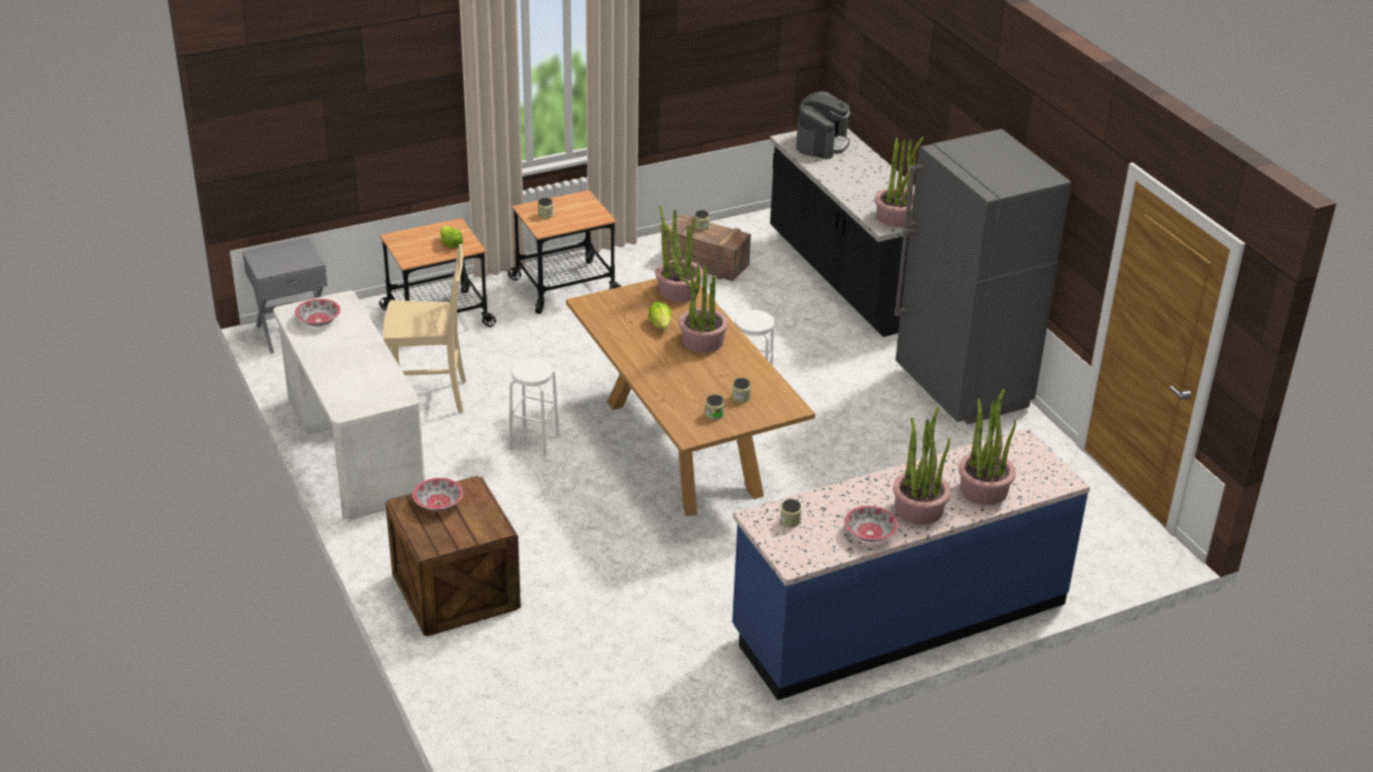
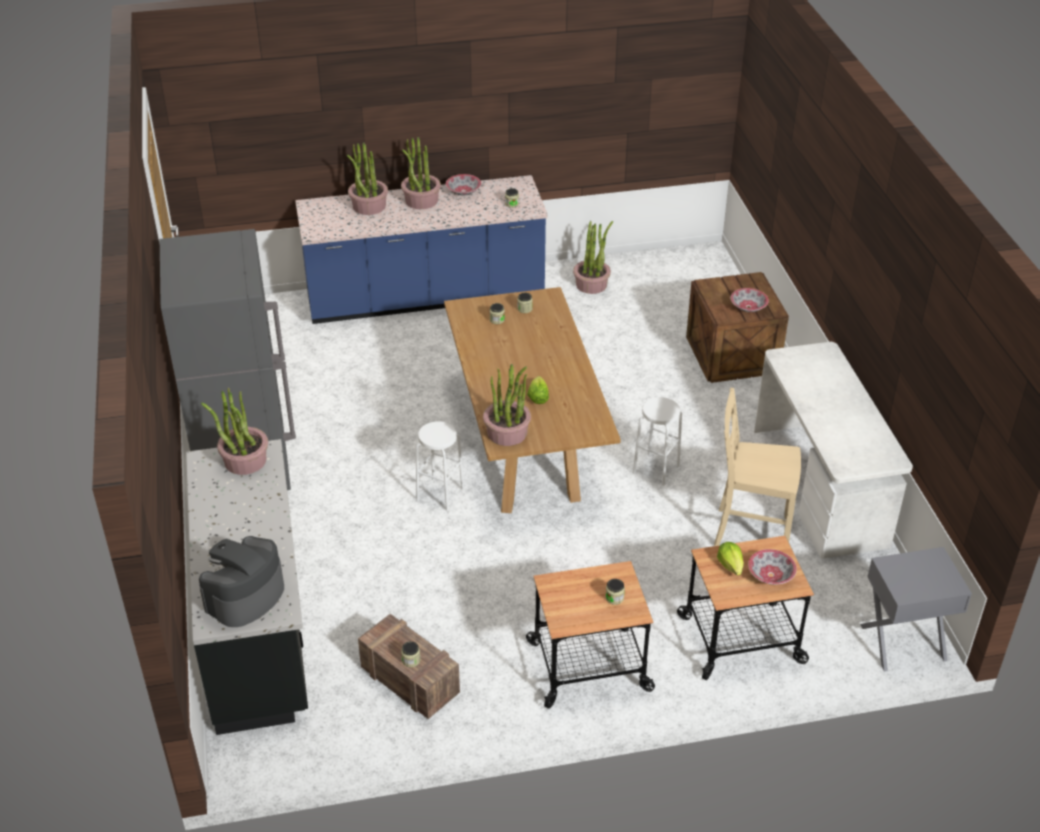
camera: 165 degrees left, 5 degrees up
bowl [295,299,341,326] -> bowl moved to [748,549,797,585]
potted plant [679,264,728,353] -> potted plant moved to [573,221,613,294]

